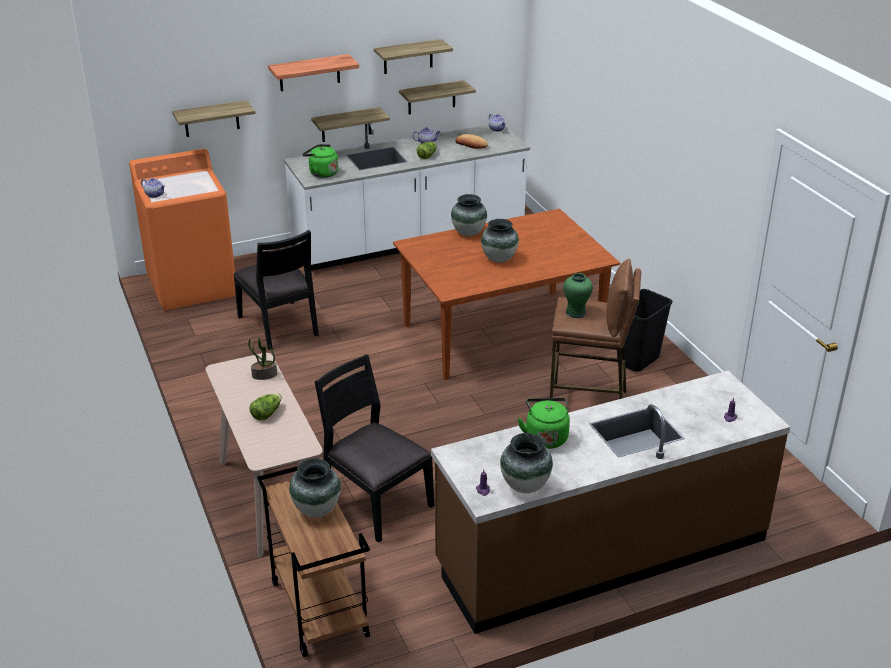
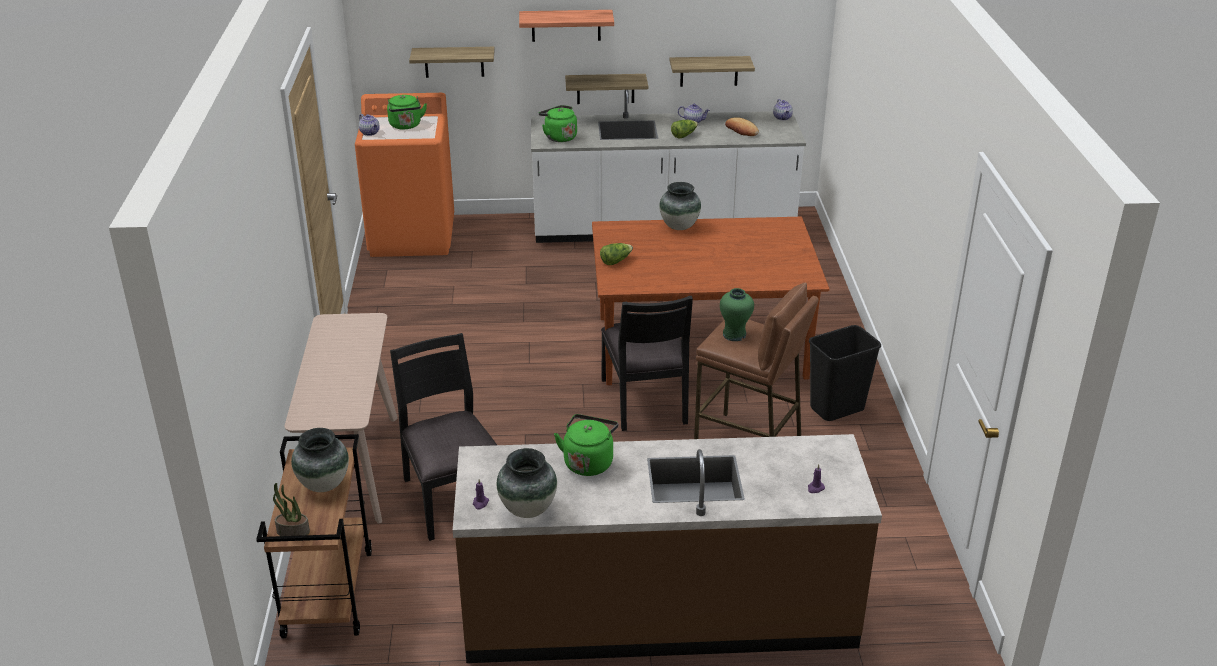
camera: 20 degrees right, 0 degrees up
black chair [233,230,319,350] -> black chair moved to [601,296,693,431]
potted plant [248,337,277,380] -> potted plant moved to [273,483,310,536]
lettuce [249,393,282,420] -> lettuce moved to [600,243,633,265]
shelf [374,39,453,74] -> none
vase [481,219,519,263] -> none
none -> green kettle [387,95,427,129]

